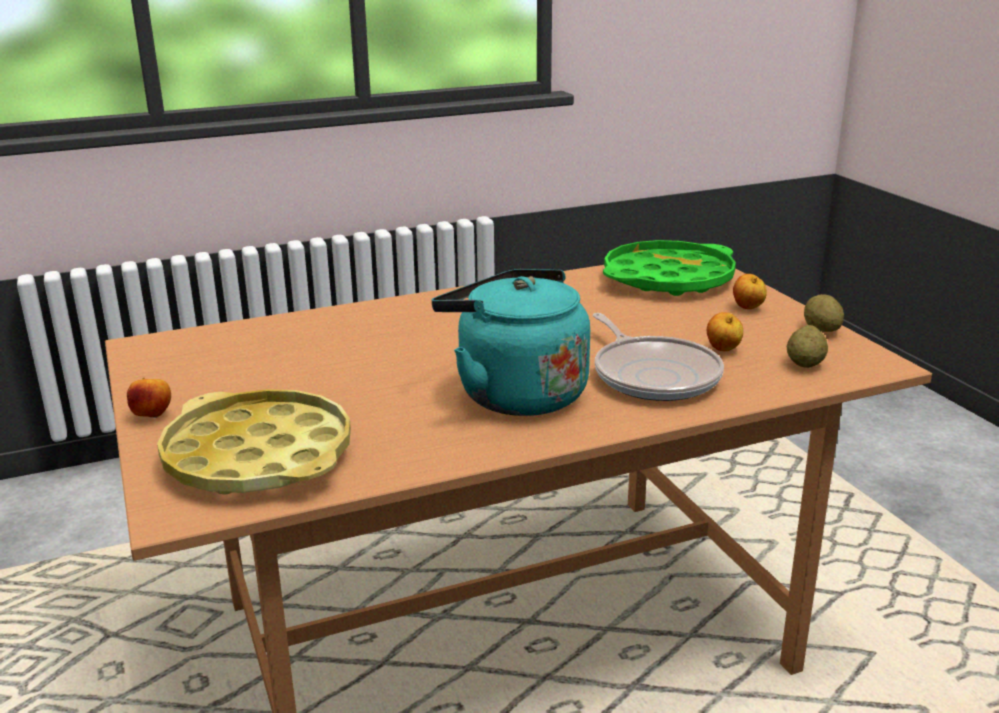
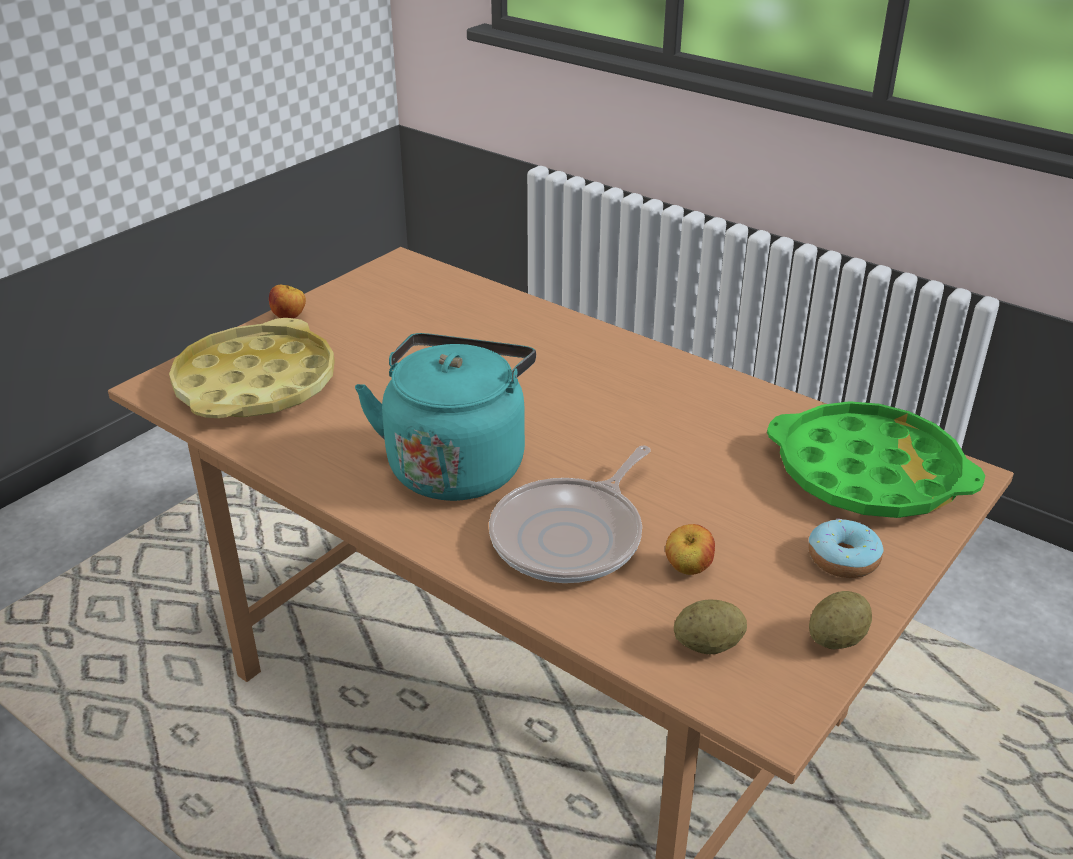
camera: 60 degrees right, 10 degrees up
apple [733,274,767,309] -> donut [808,519,884,578]

